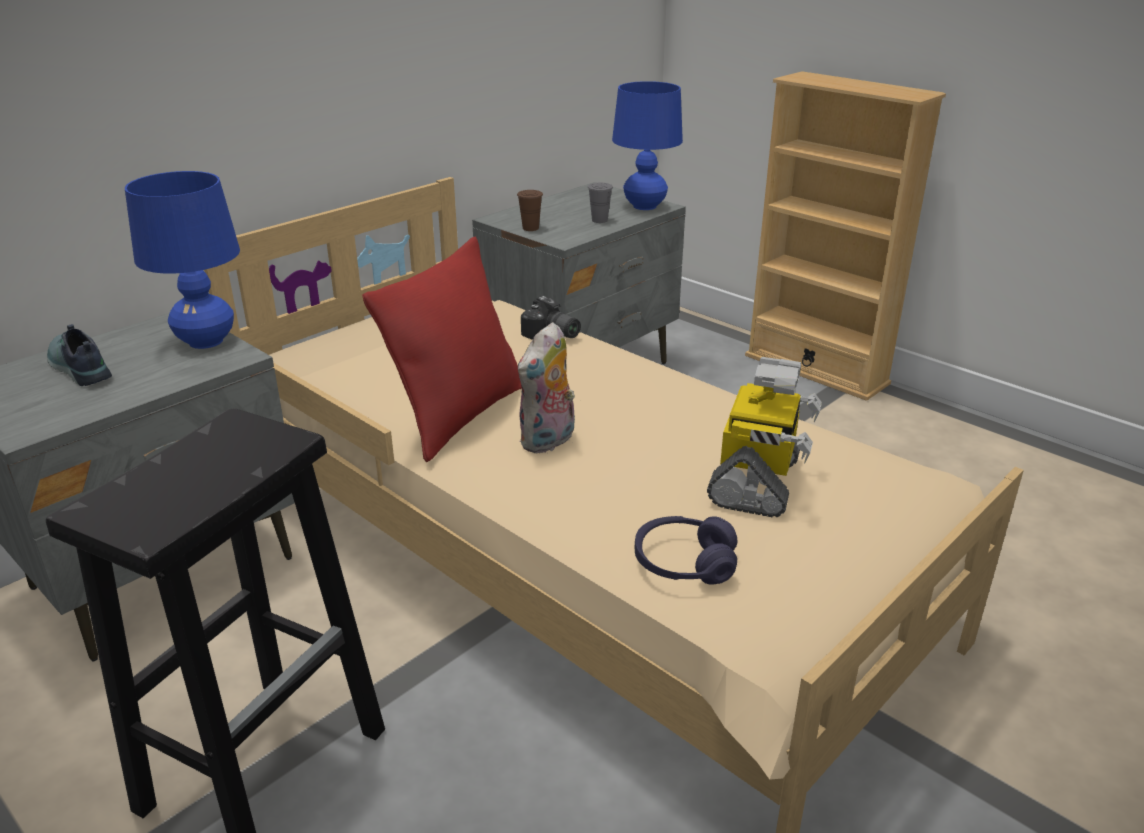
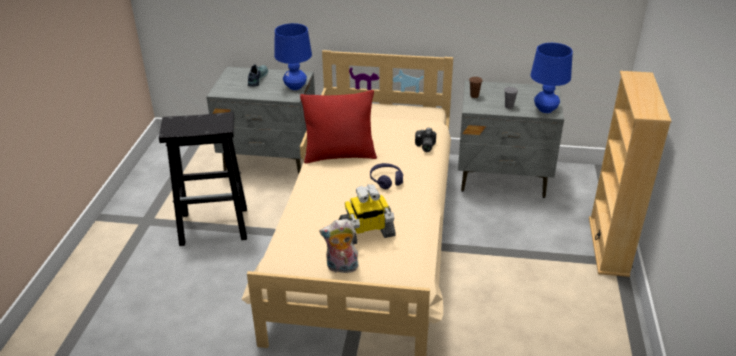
camera: 55 degrees right, 5 degrees up
plush toy [518,322,575,454] -> plush toy moved to [319,219,359,273]
purple headphones [635,516,737,585] -> purple headphones moved to [370,163,403,189]

